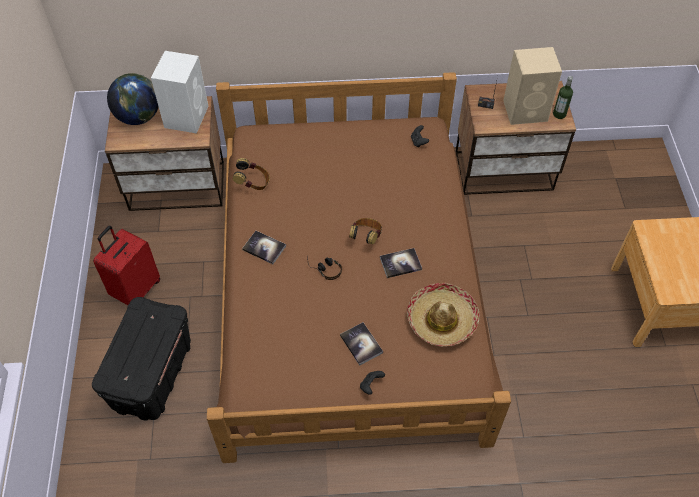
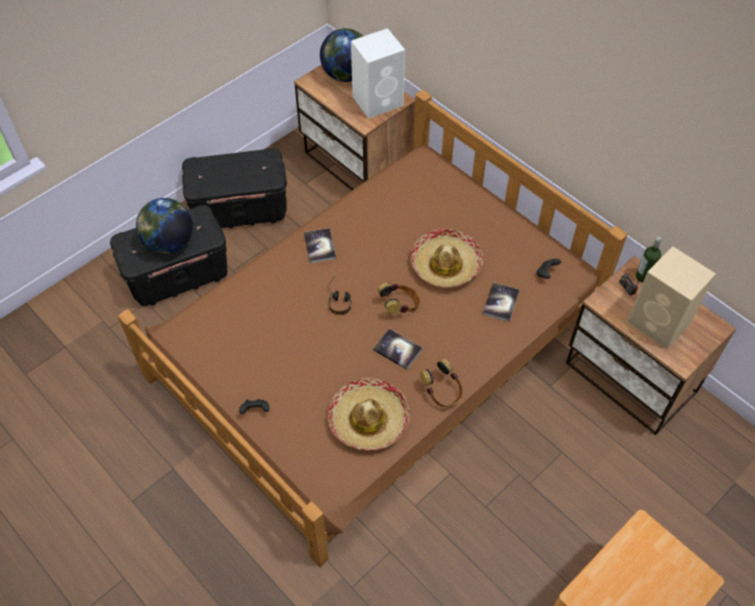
camera: 50 degrees right, 0 degrees up
red suitcase [93,226,160,305] -> black storage box [182,148,287,228]
headphones [233,158,270,190] -> headphones moved to [420,359,463,407]
book [340,322,383,365] -> book moved to [483,282,520,322]
bottle [553,76,573,119] -> bottle moved to [636,237,662,283]
none -> globe [136,198,193,254]
none -> hat [411,229,483,288]

